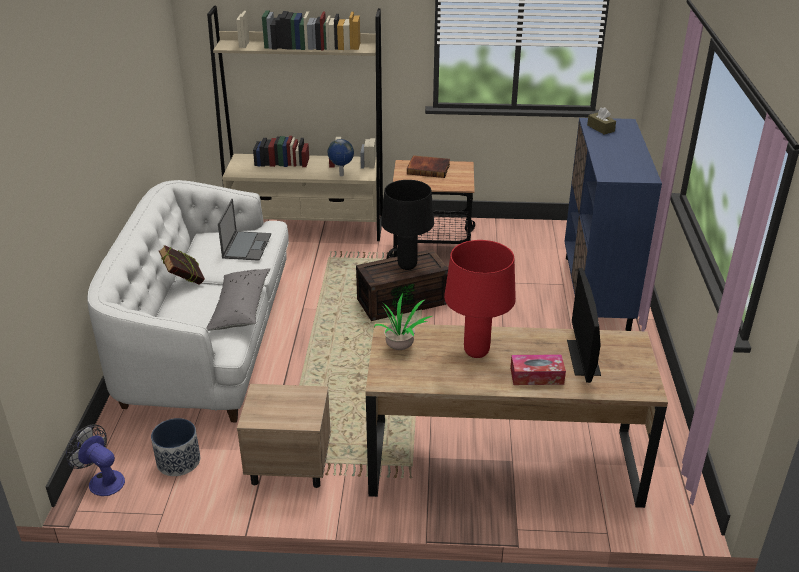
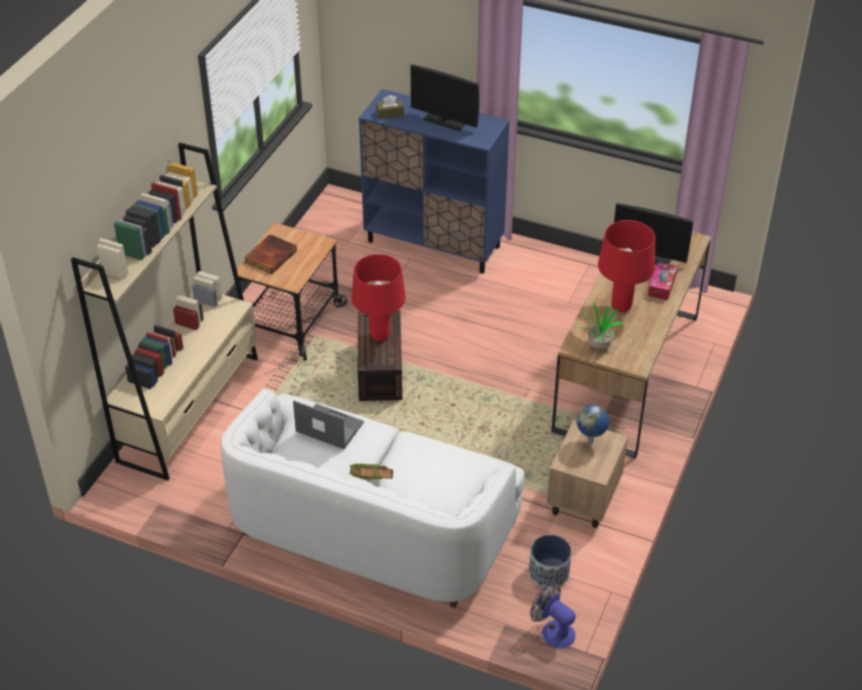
camera: 70 degrees left, 10 degrees up
fan [66,424,125,496] -> fan turned 75 degrees clockwise [530,583,576,648]
grey pillow [206,268,270,331] -> none
globe [327,139,354,176] -> globe moved to [577,404,610,444]
black table lamp [381,180,434,270] -> red table lamp [352,254,406,341]
none -> monitor [411,64,479,131]

